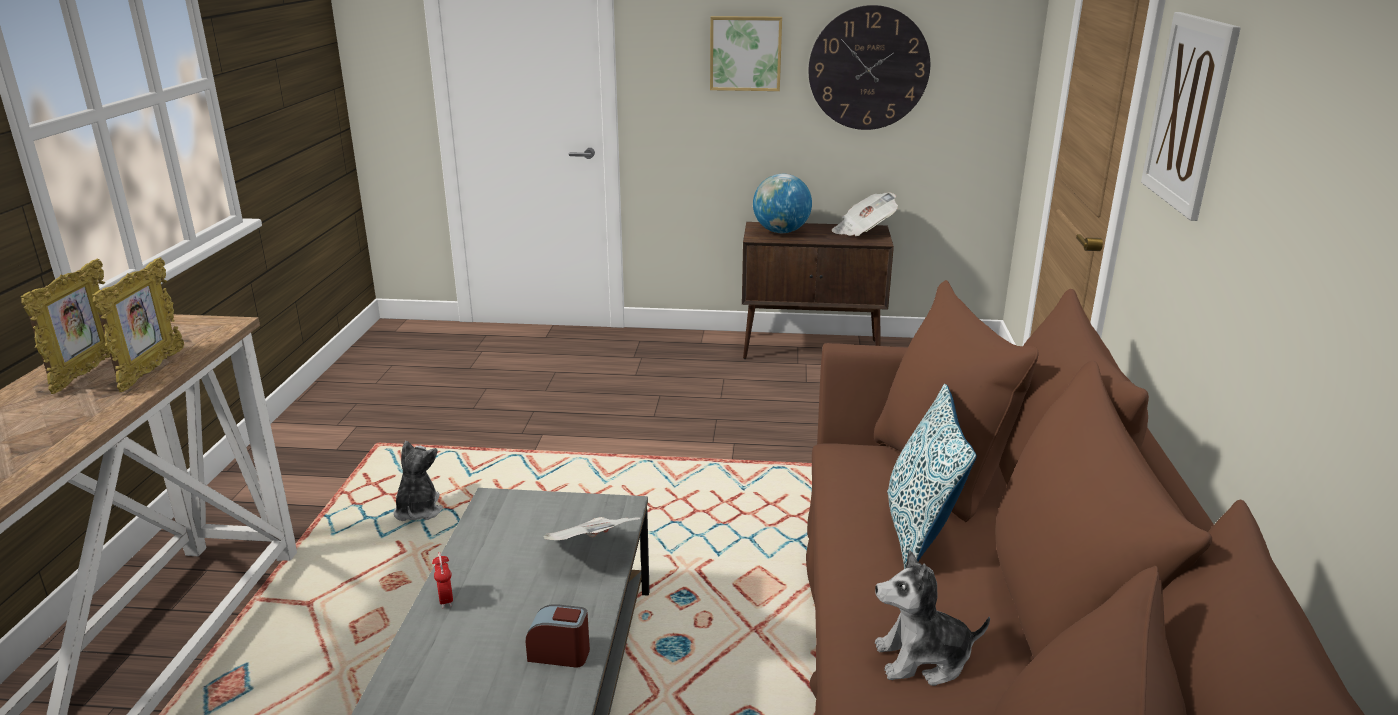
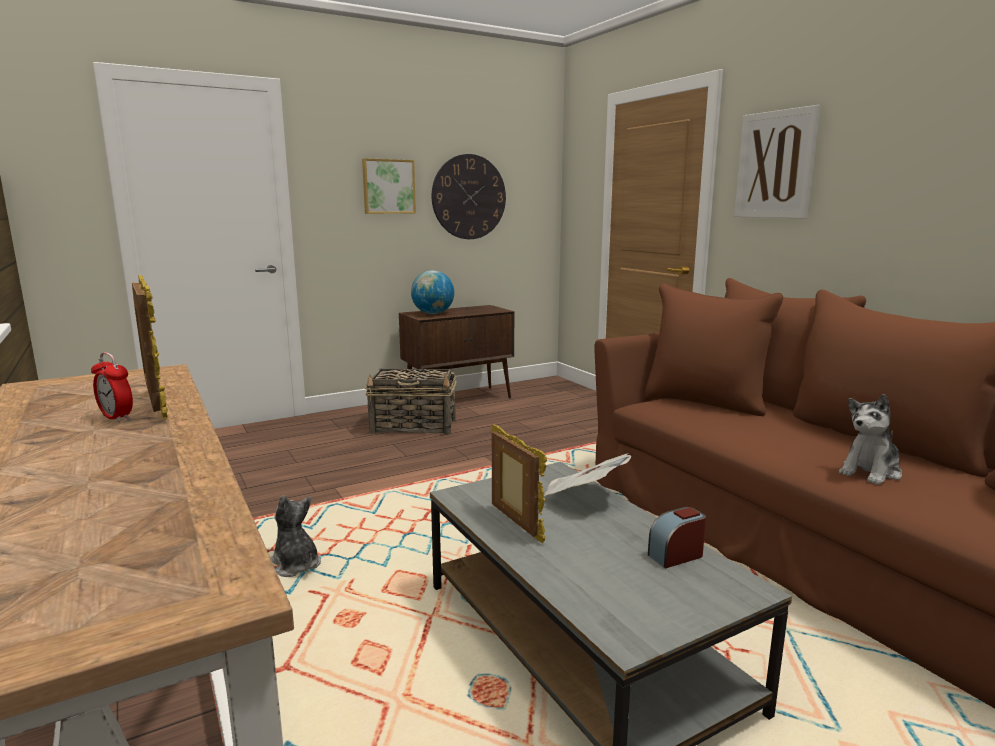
camera: 35 degrees left, 10 degrees down
picture frame [21,259,110,394] -> picture frame moved to [492,425,547,543]
alarm clock [432,552,453,609] -> alarm clock moved to [91,352,133,422]
newspaper [832,192,898,236] -> none
pillow [887,384,977,569] -> none
none -> basket [365,369,456,435]

